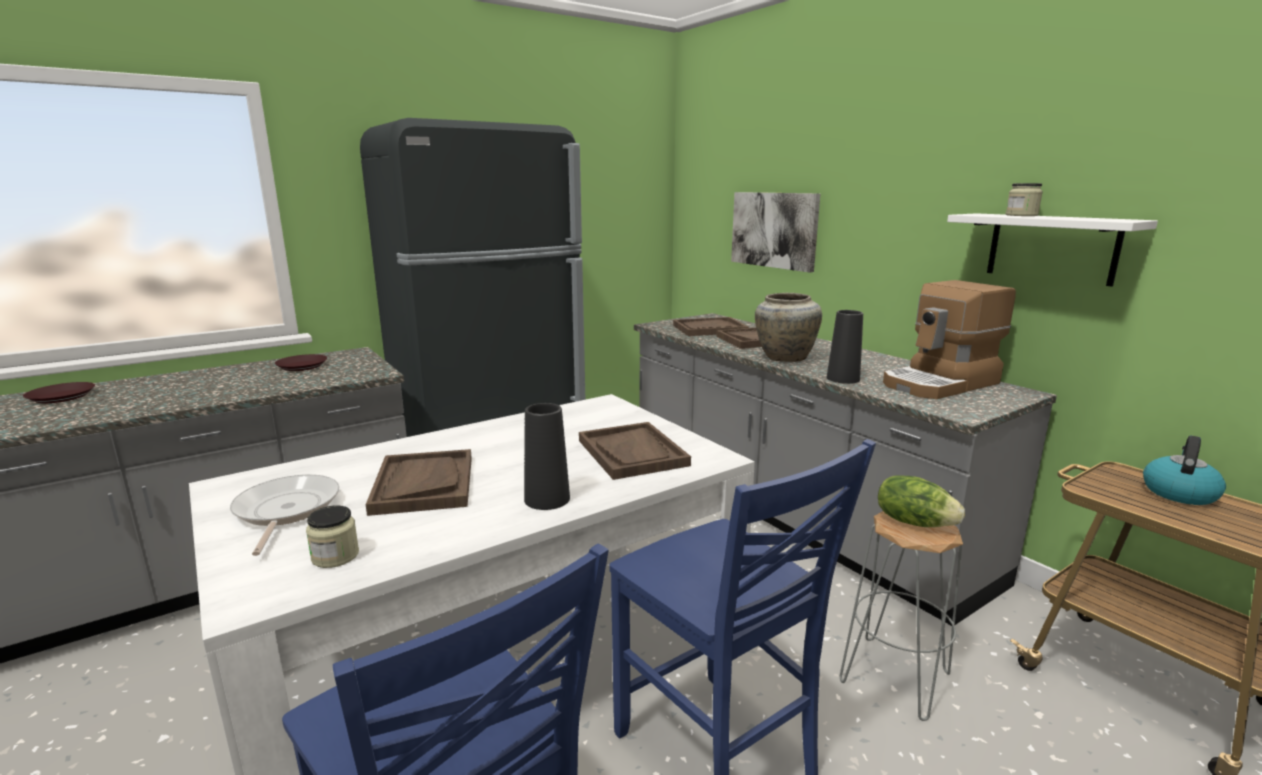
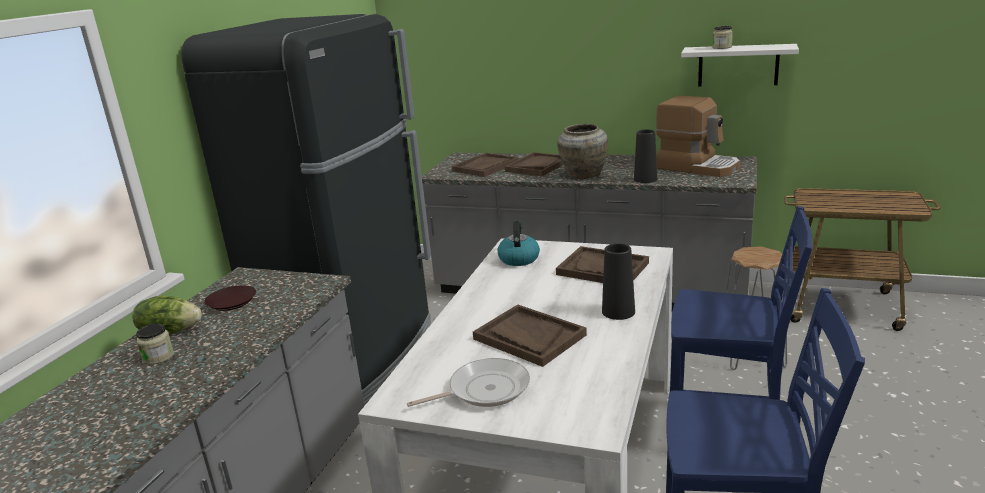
camera: 35 degrees left, 5 degrees up
brown plate [23,382,95,403] -> none
frying pan [230,475,339,556] -> frying pan turned 120 degrees clockwise [407,358,530,407]
jar [306,505,359,568] -> jar moved to [136,324,174,365]
picture [731,192,820,273] -> none
lettuce [878,476,965,527] -> lettuce moved to [132,295,202,334]
coffee machine [883,280,1016,399] -> coffee machine turned 75 degrees counterclockwise [656,96,740,177]
kettle [1143,435,1226,505] -> kettle moved to [497,220,540,266]

